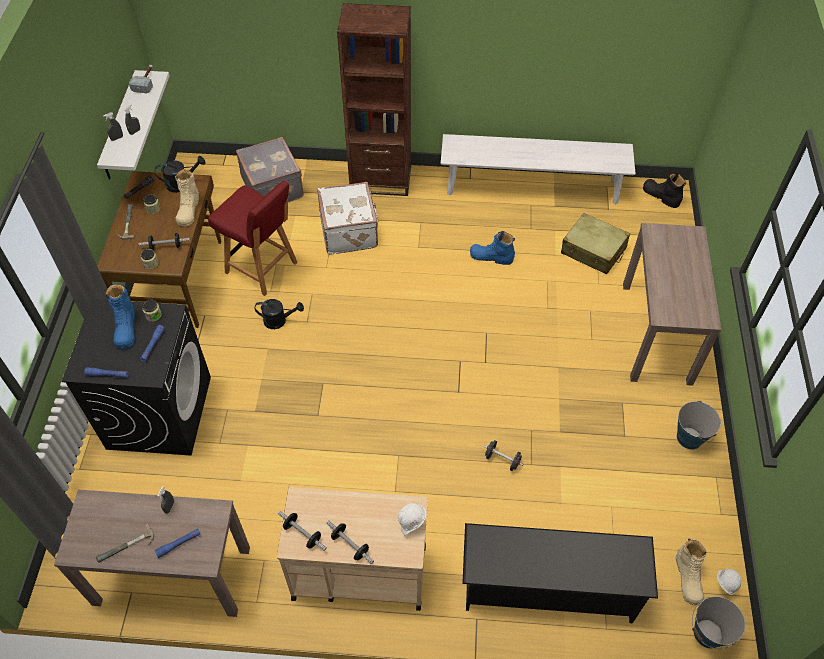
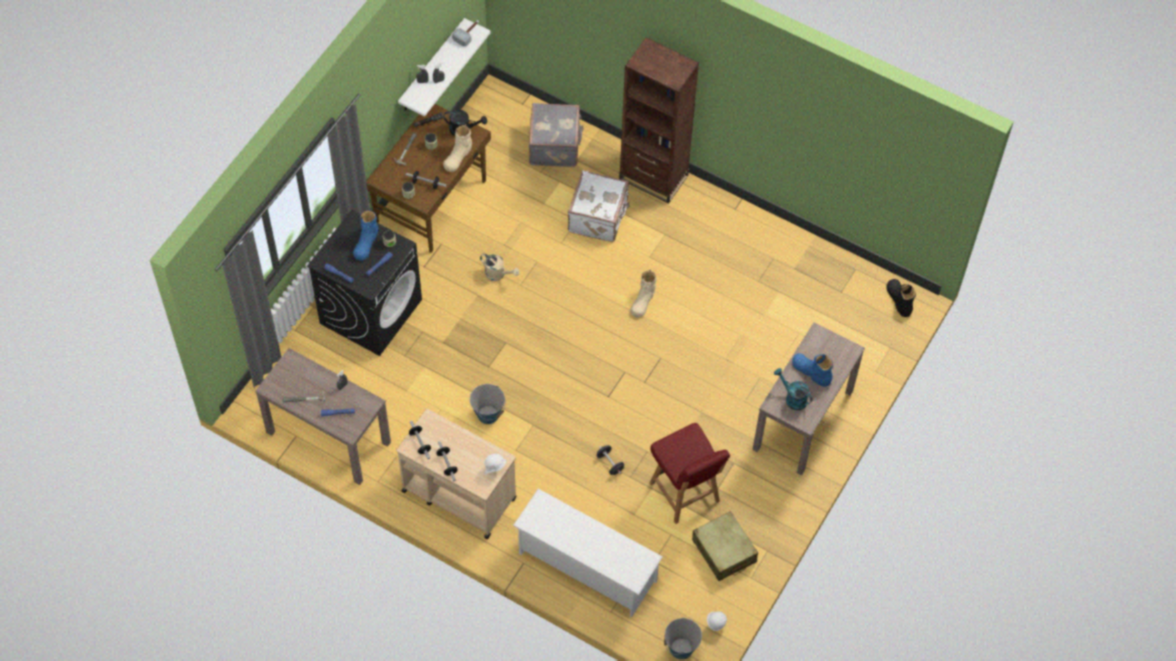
camera: 25 degrees right, 5 degrees up
red chair [208,181,298,296] -> red chair moved to [650,423,730,524]
black watering can [254,299,304,329] -> beige watering can [480,254,520,281]
white bench [441,134,636,205] -> none
black shoe rack [462,523,658,623] -> white shoe rack [513,489,663,617]
blue boot [470,231,515,265] -> blue boot moved to [792,353,834,387]
beige suitcase [561,213,630,275] -> beige suitcase moved to [692,511,758,581]
beige boot [676,538,707,605] -> beige boot moved to [630,269,657,318]
bucket [677,401,721,449] -> bucket moved to [470,384,505,424]
none -> turquoise watering can [774,368,813,410]

